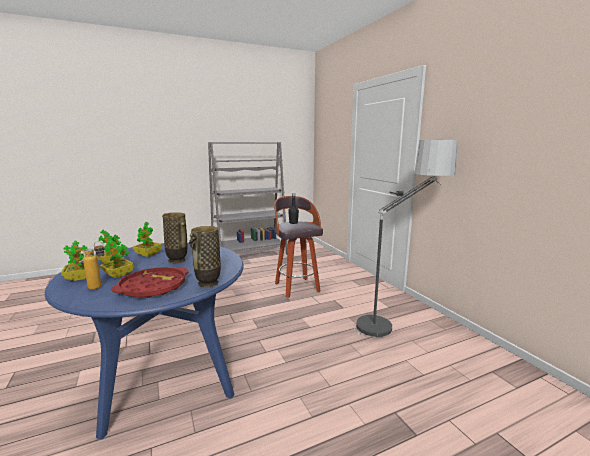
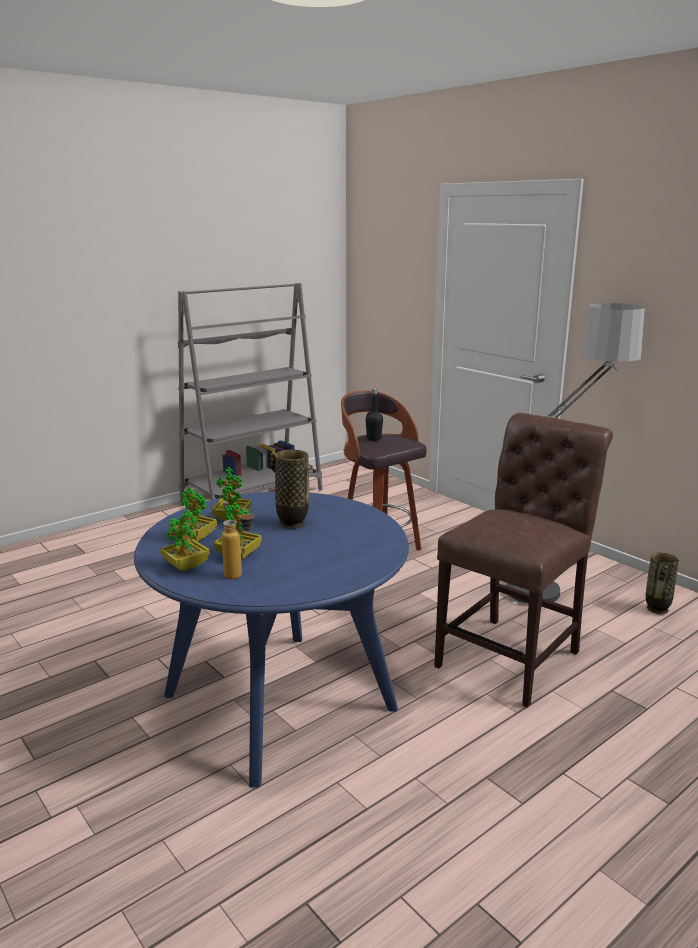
camera: 15 degrees left, 5 degrees up
red tray [111,267,189,298] -> none
vase [189,226,221,287] -> vase moved to [646,553,679,615]
none -> brown chair [434,413,613,708]

